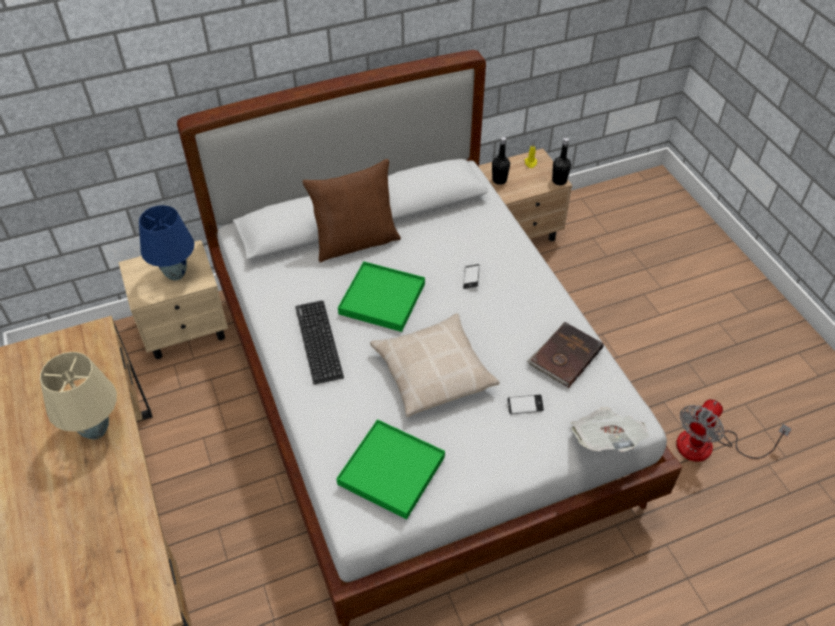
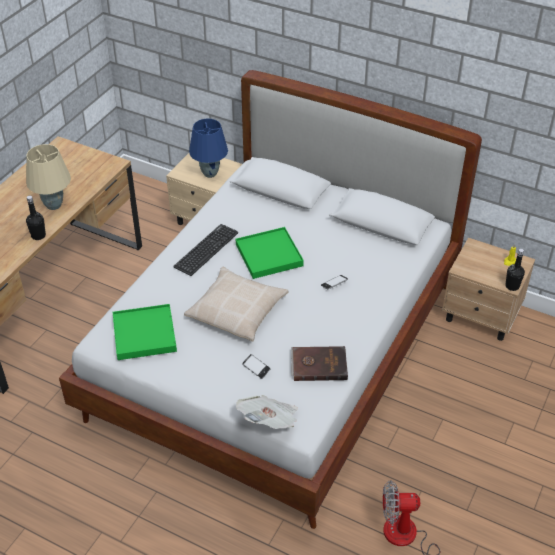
camera: 50 degrees right, 5 degrees down
brown pillow [302,159,401,262] -> none
black bottle [492,137,510,185] -> black bottle moved to [26,195,46,240]

